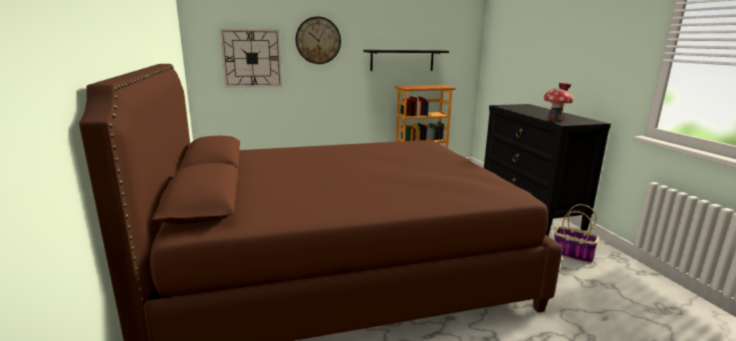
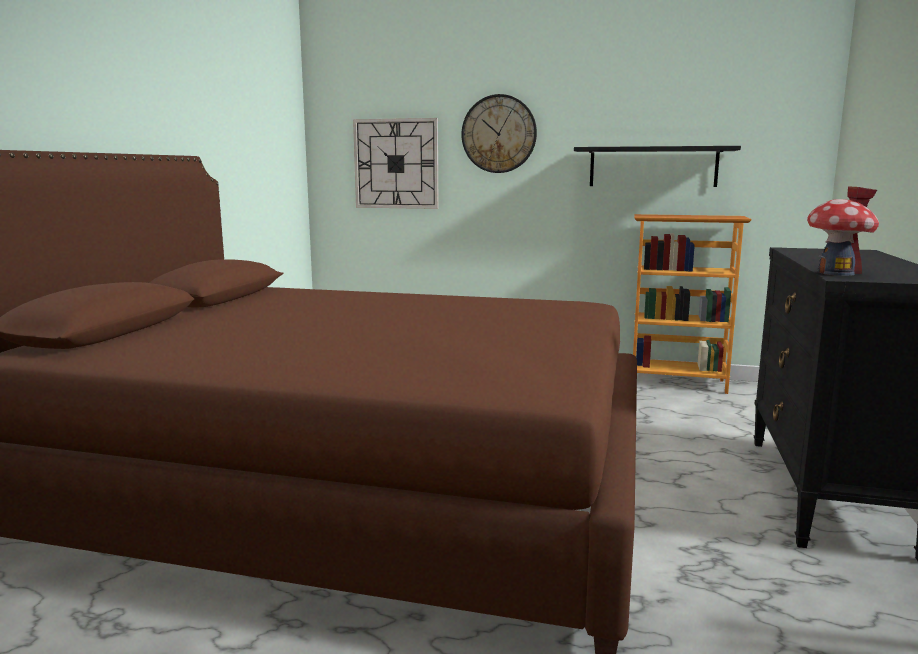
camera: 30 degrees right, 5 degrees down
basket [554,204,599,263] -> none

